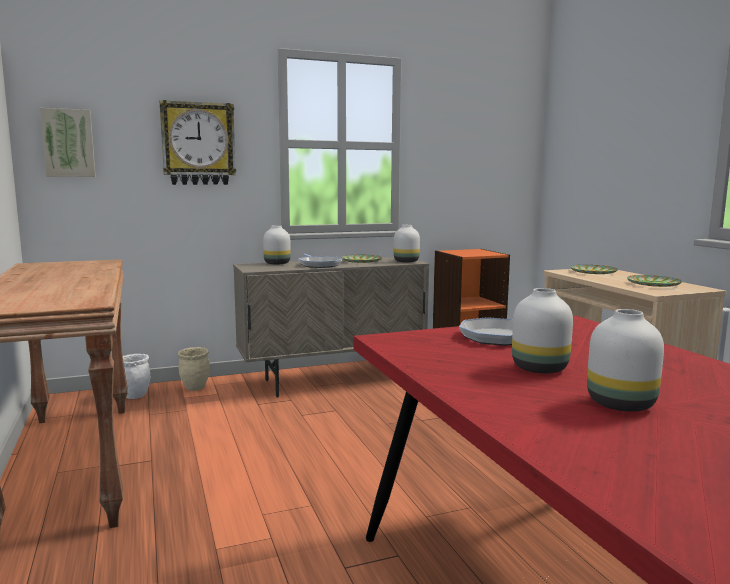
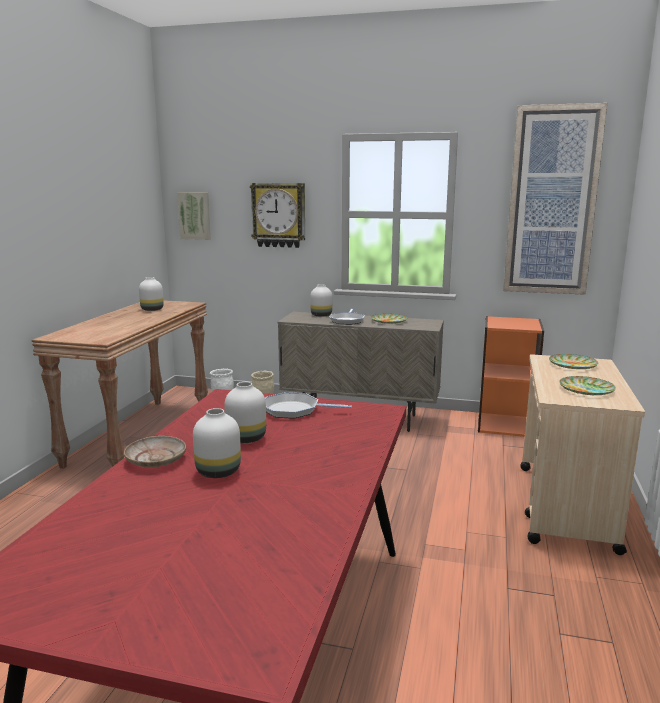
camera: 35 degrees right, 5 degrees up
white vase [394,225,420,263] -> white vase moved to [139,277,164,311]
none -> beige plate [124,436,186,467]
none -> picture [503,103,607,295]

